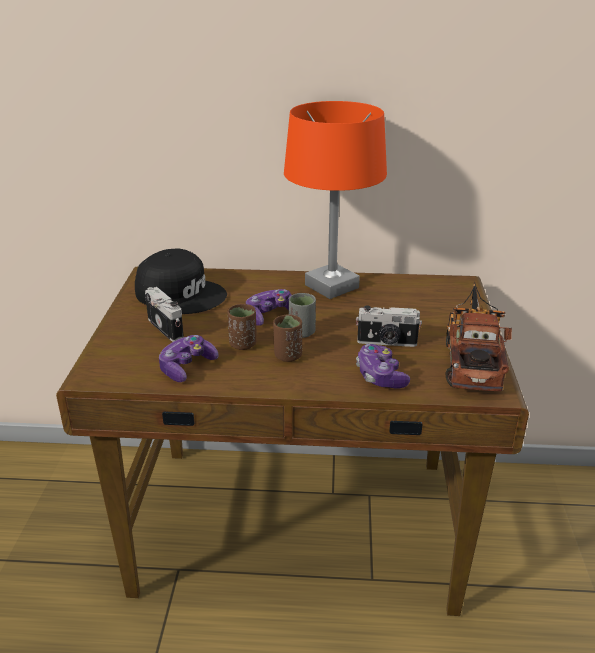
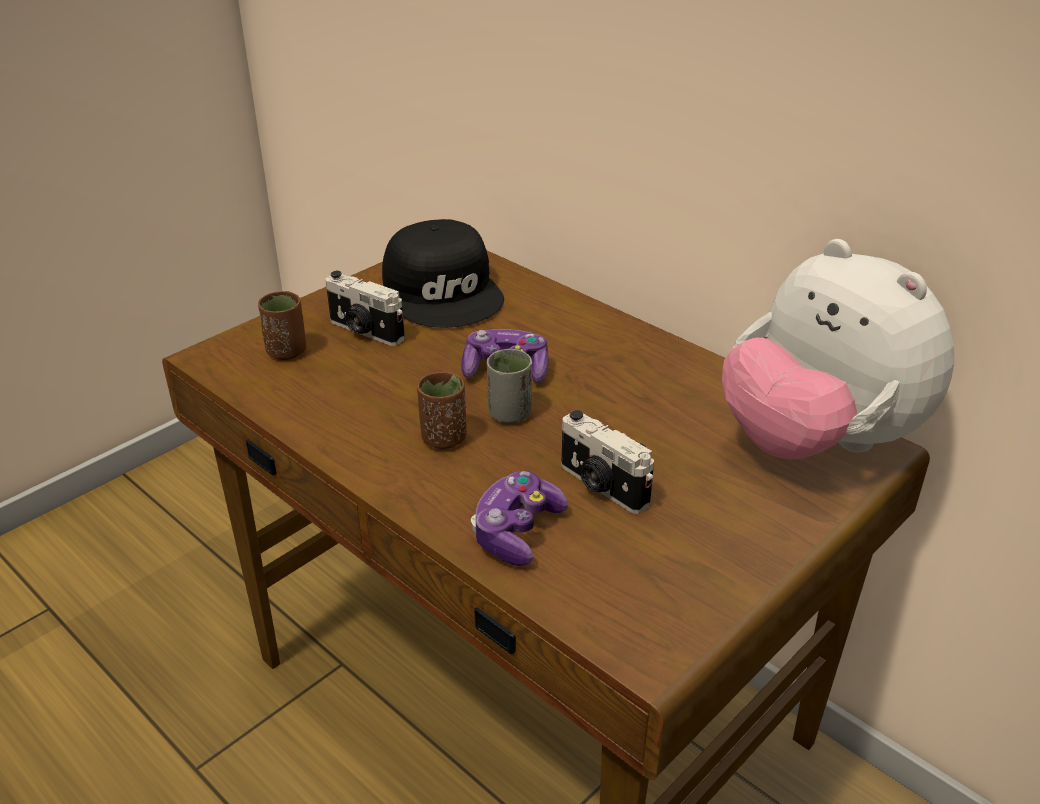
camera: 40 degrees right, 5 degrees up
camera [145,287,184,342] -> camera turned 120 degrees clockwise [325,271,405,346]
game controller [159,335,218,382] -> none
brown cup [228,304,256,350] -> brown cup moved to [258,291,306,360]
orange table lamp [284,101,387,299] -> none
toy truck [446,282,512,391] -> none
none -> plush toy [722,239,954,459]

